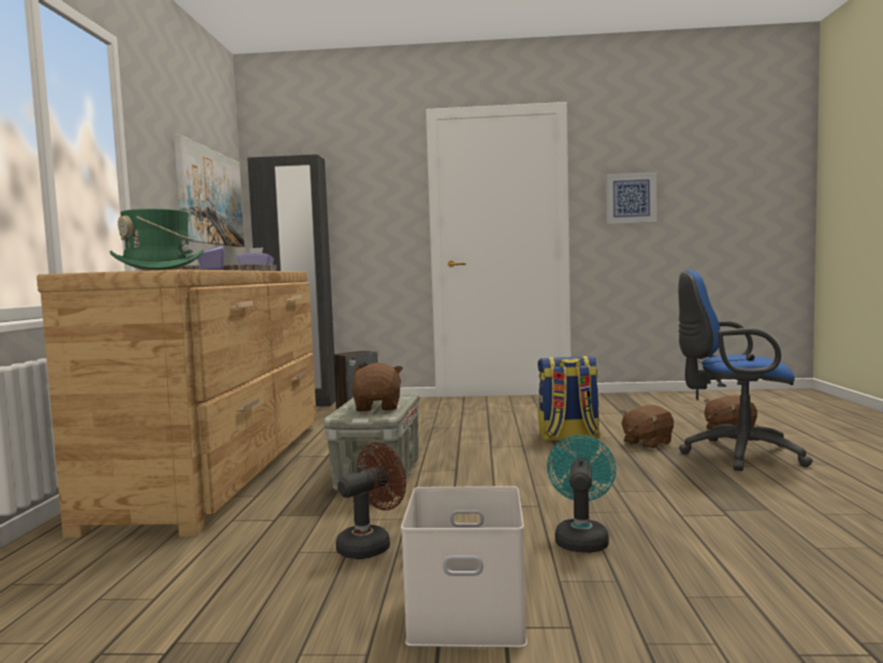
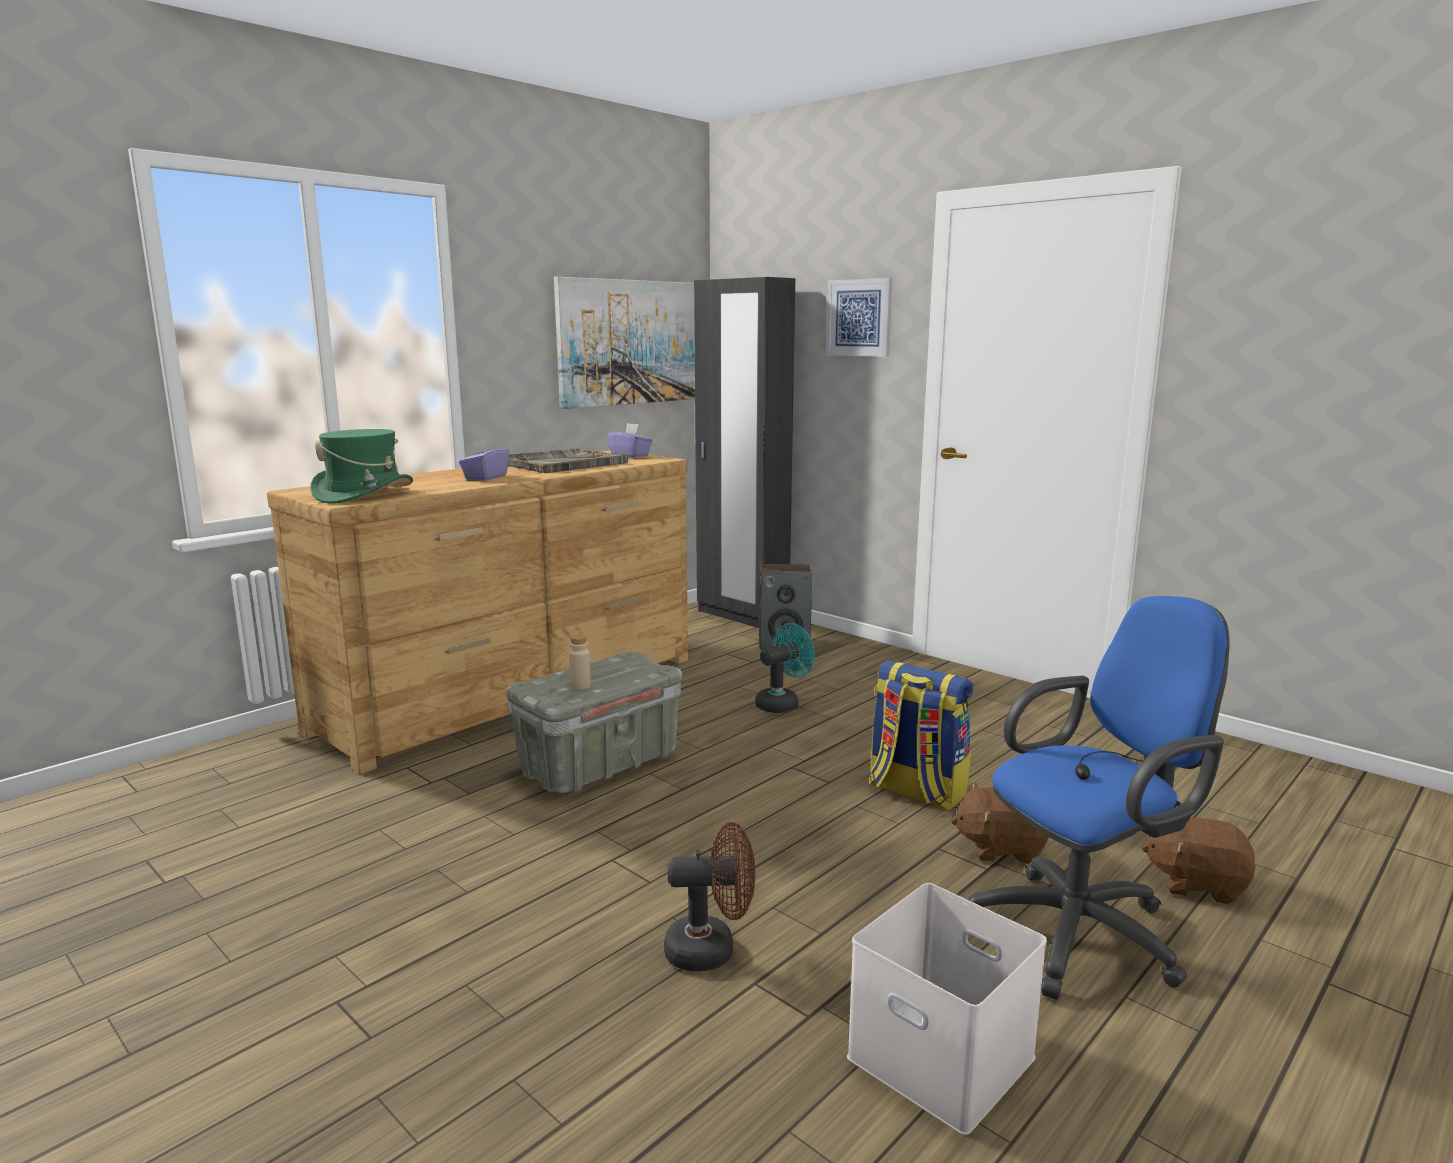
camera: 40 degrees right, 10 degrees up
brown fan [336,442,406,559] -> brown fan moved to [664,822,755,971]
brown plush toy [352,362,403,411] -> beige bottle [569,635,591,689]
white storage box [401,486,527,648] -> white storage box moved to [847,883,1047,1135]
turquoise fan [547,435,616,553] -> turquoise fan moved to [755,623,815,713]
picture [606,172,657,224] -> picture moved to [826,278,893,357]
blue office chair [678,270,813,471] -> blue office chair turned 105 degrees clockwise [969,596,1230,1000]

